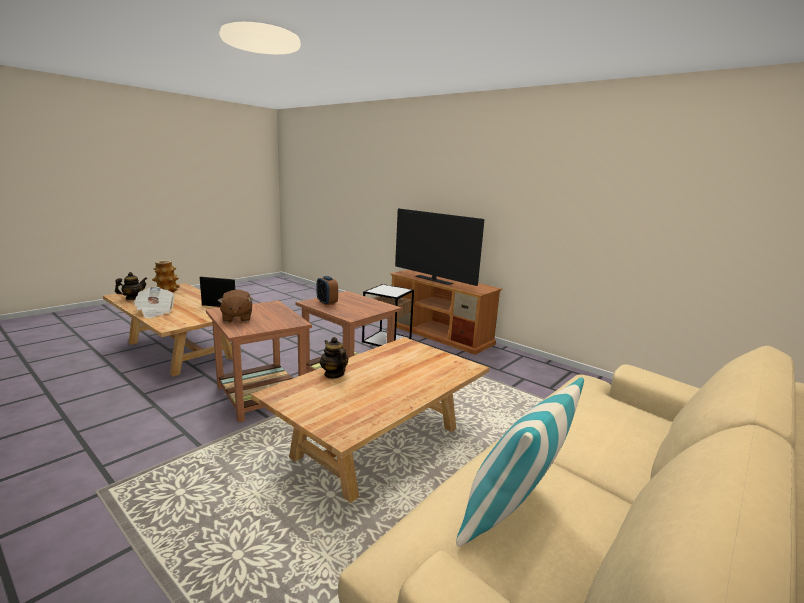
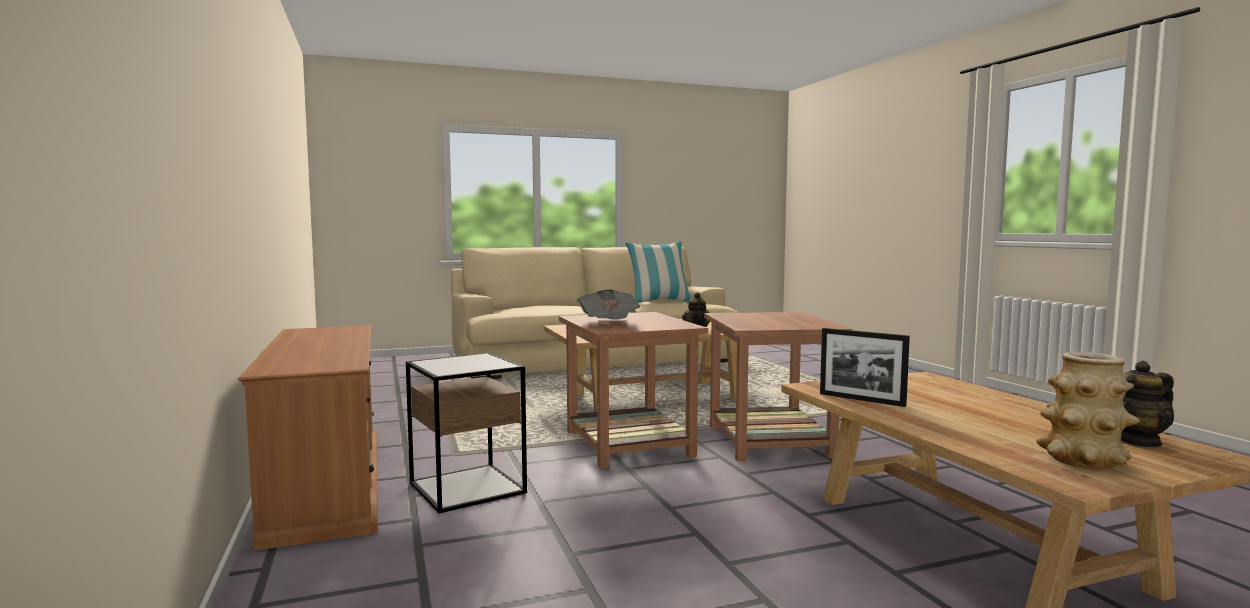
camera: 150 degrees left, 10 degrees down
newspaper [133,287,175,318] -> newspaper moved to [577,290,640,320]
brown plush toy [217,289,253,323] -> none
alarm clock [317,276,338,305] -> none
television [395,208,484,286] -> none

